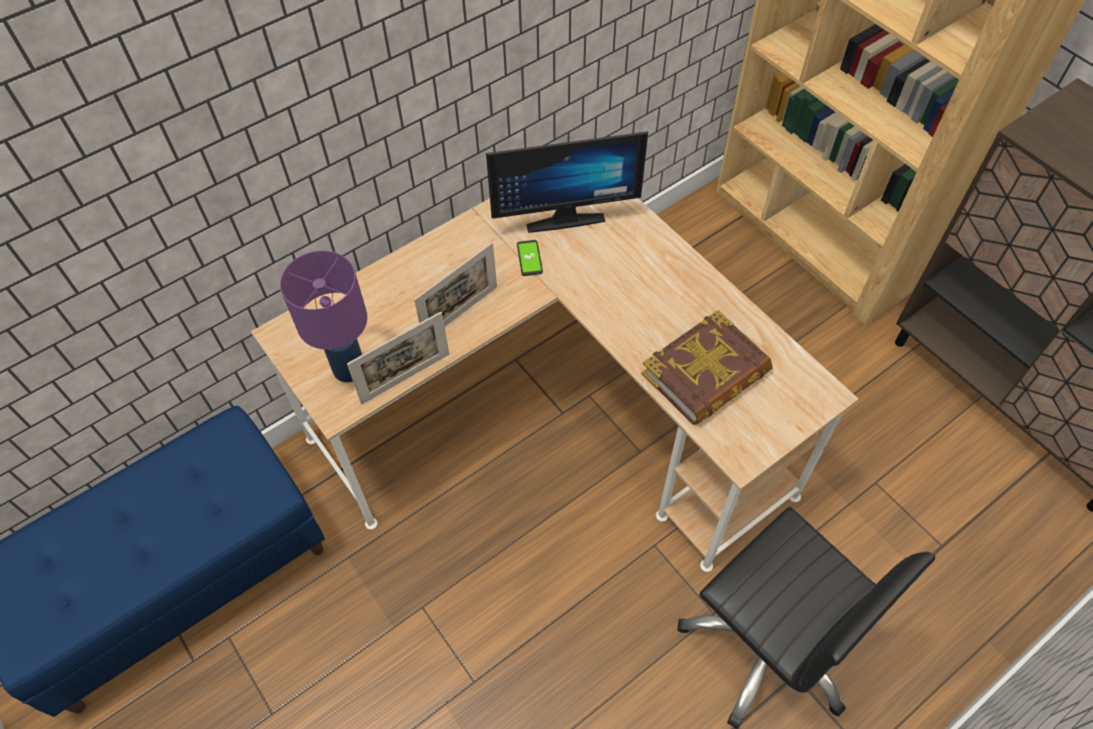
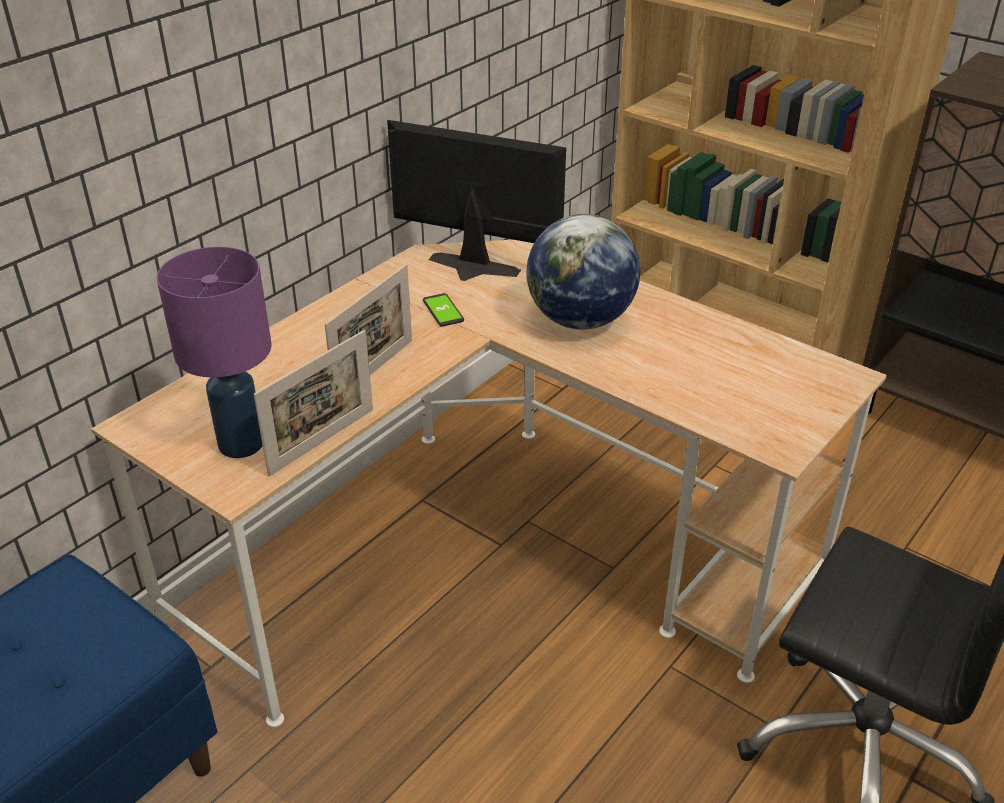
camera: 15 degrees left, 20 degrees down
monitor [486,131,648,233] -> monitor turned 135 degrees counterclockwise [387,120,566,281]
book [641,310,773,425] -> none
none -> globe [527,214,640,330]

